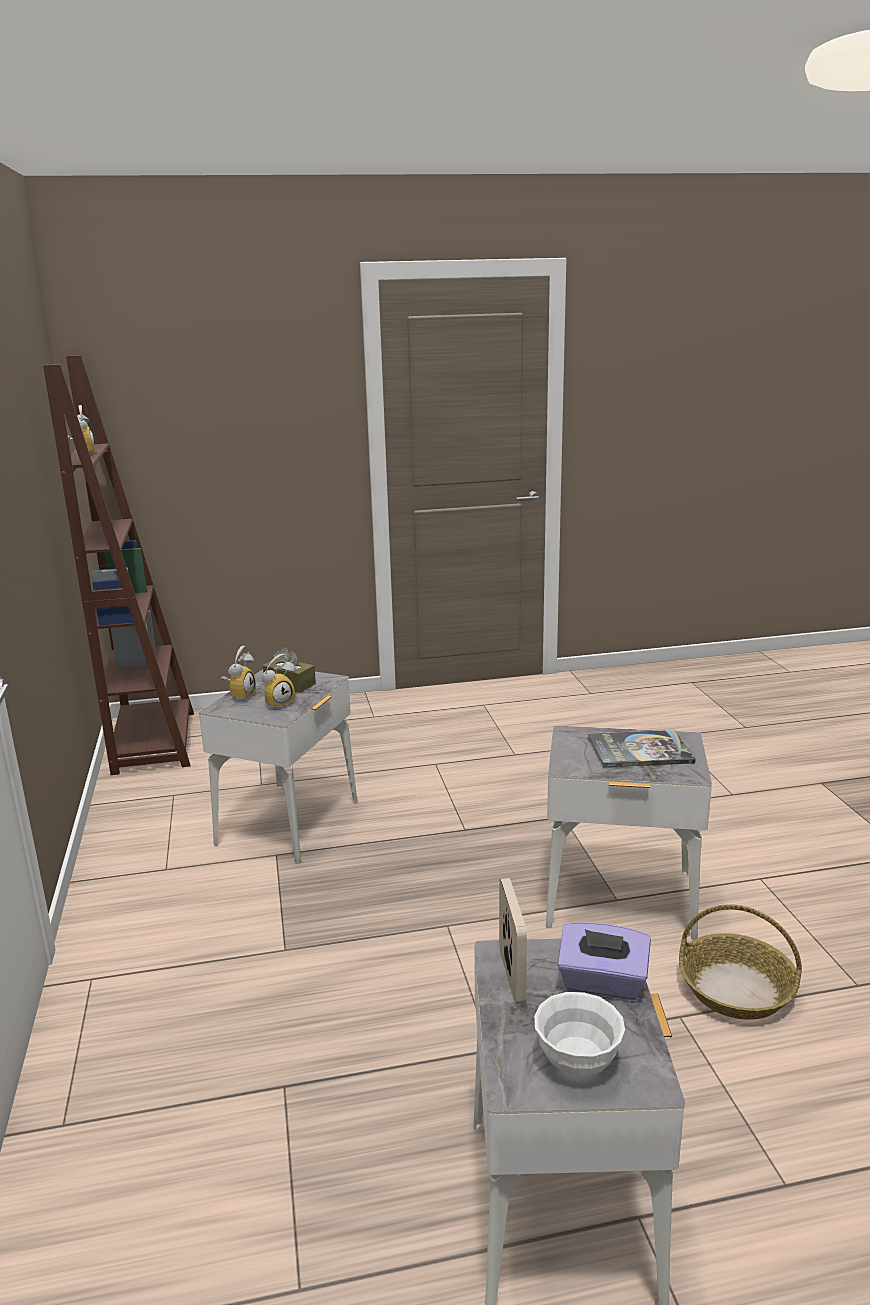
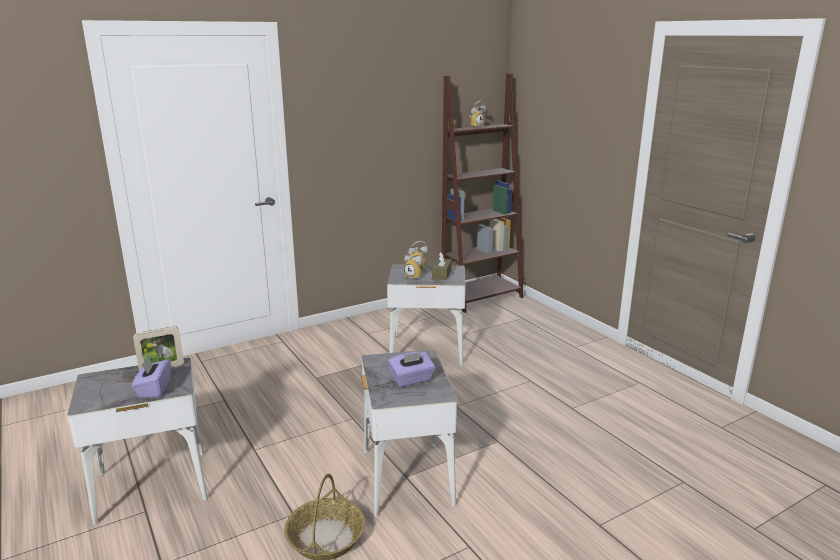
camera: 70 degrees right, 0 degrees up
white bowl [534,992,625,1076] -> none
book [588,730,696,767] -> purple tissue box [388,351,435,387]

